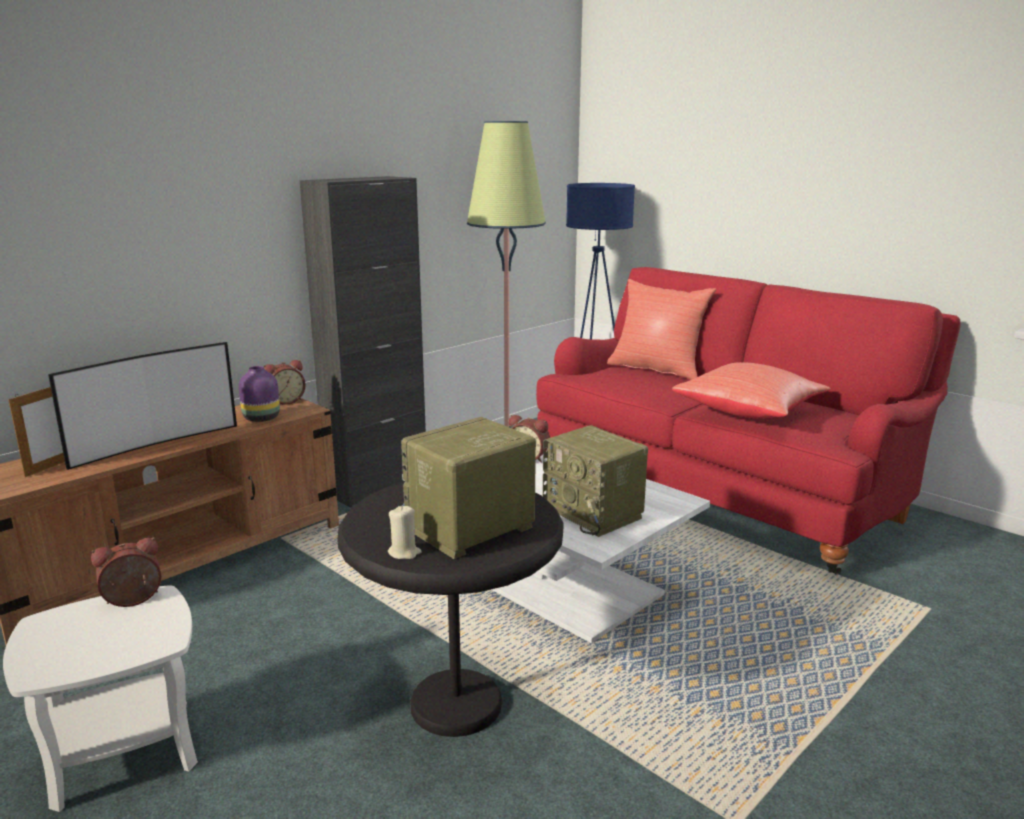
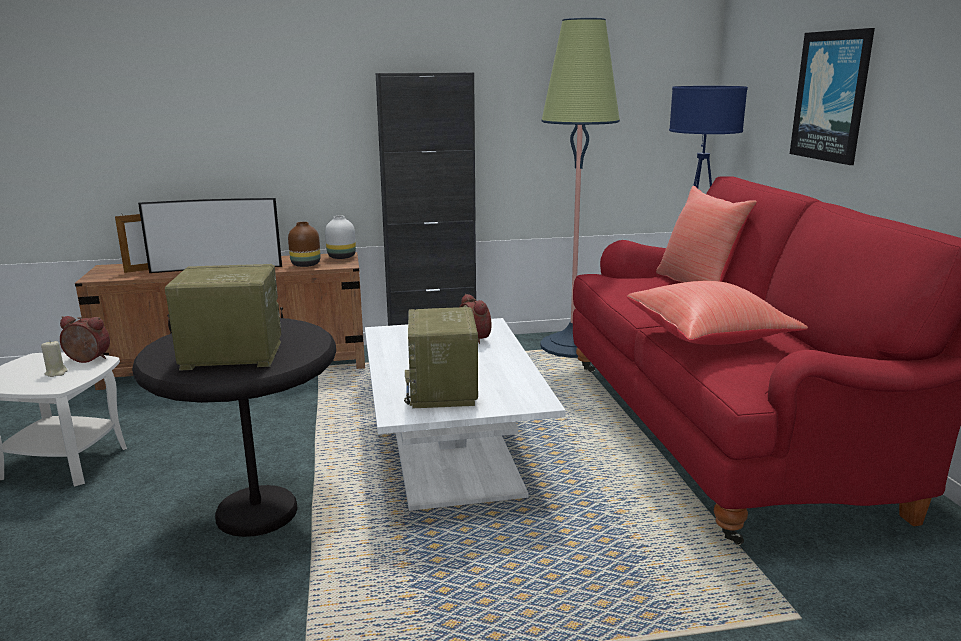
camera: 35 degrees right, 0 degrees up
purple vase [239,366,280,422] -> brown vase [288,222,321,267]
alarm clock [264,360,306,405] -> white vase [325,216,356,259]
beige candle [388,506,422,559] -> beige candle moved to [41,340,68,377]
none -> picture [790,28,875,165]

